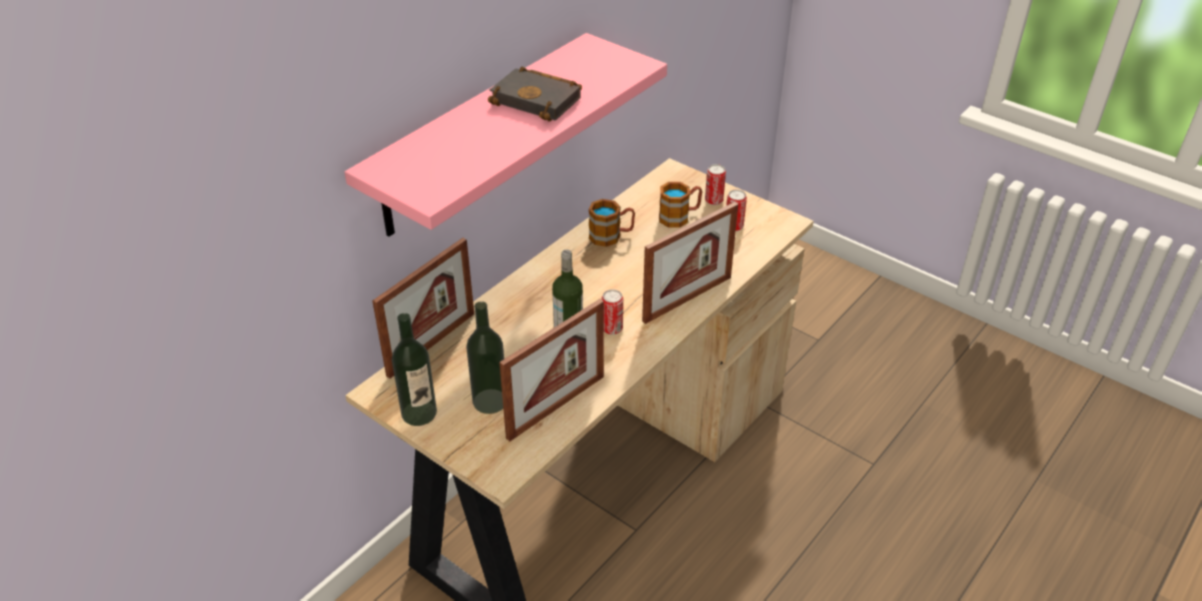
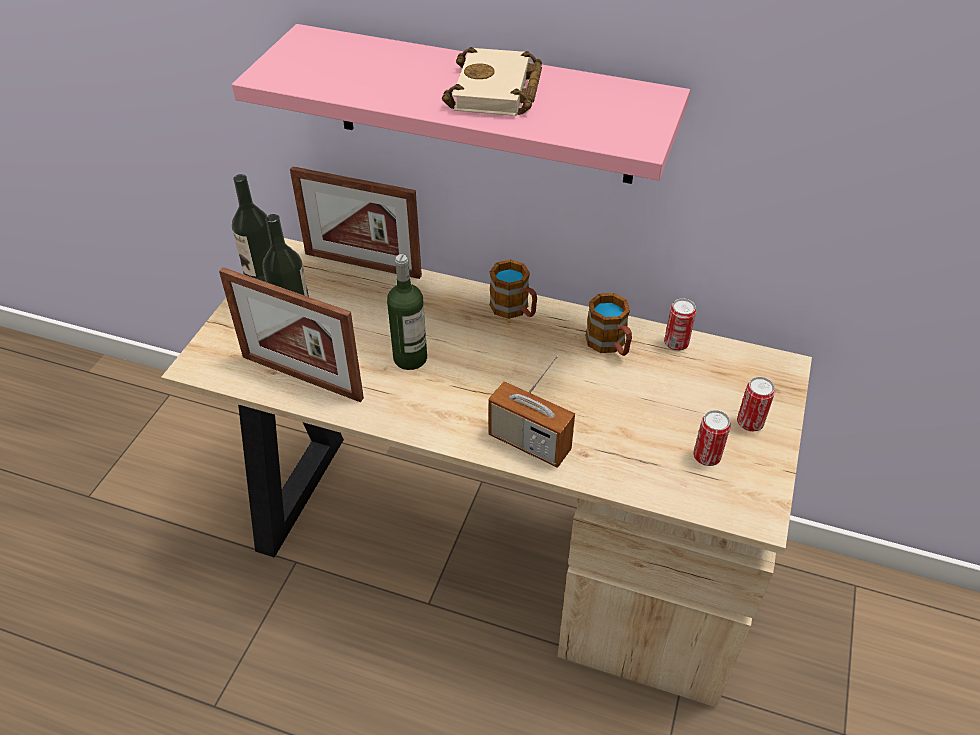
camera: 70 degrees right, 5 degrees up
black book [488,67,582,122] -> beige book [442,47,542,116]
can [602,289,623,335] -> can moved to [664,299,696,351]
picture frame [642,202,738,324] -> radio [488,355,575,468]
mug [659,182,702,227] -> mug moved to [490,259,537,319]

